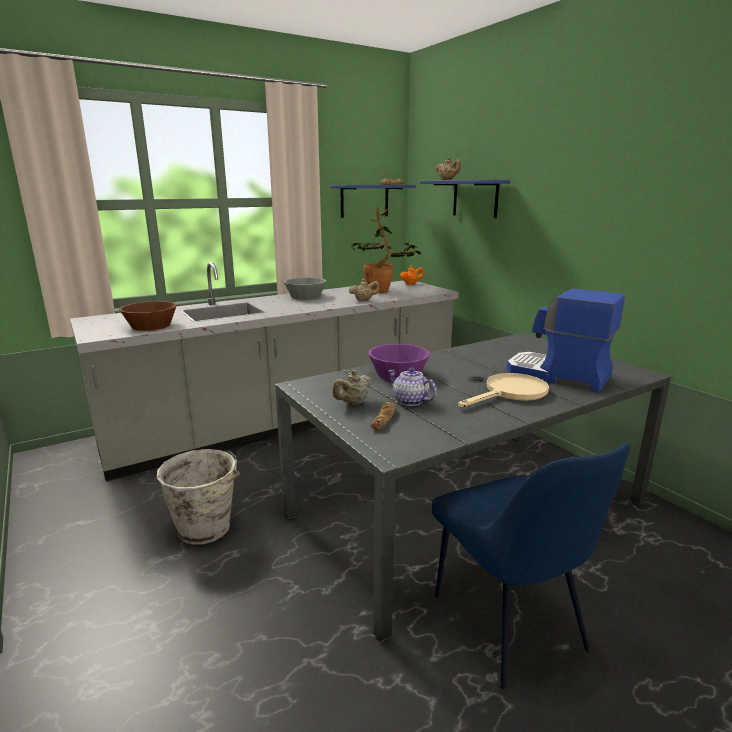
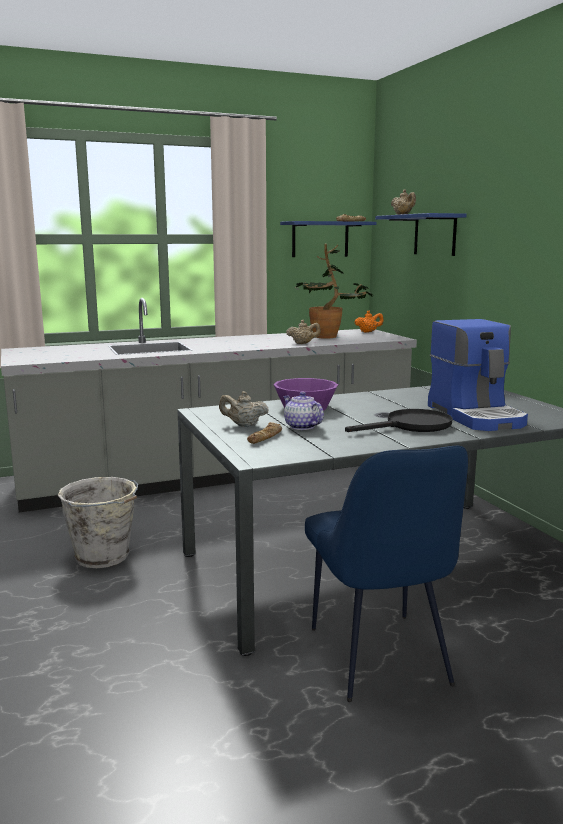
camera: 10 degrees right, 5 degrees down
brown bowl [119,301,177,331] -> none
grey bowl [284,277,326,300] -> none
beige teapot [332,370,372,405] -> beige teapot turned 45 degrees clockwise [219,391,269,427]
beige frying pan [458,373,549,407] -> black frying pan [345,409,453,432]
coffee machine [506,289,625,393] -> coffee machine turned 150 degrees counterclockwise [428,319,528,431]

